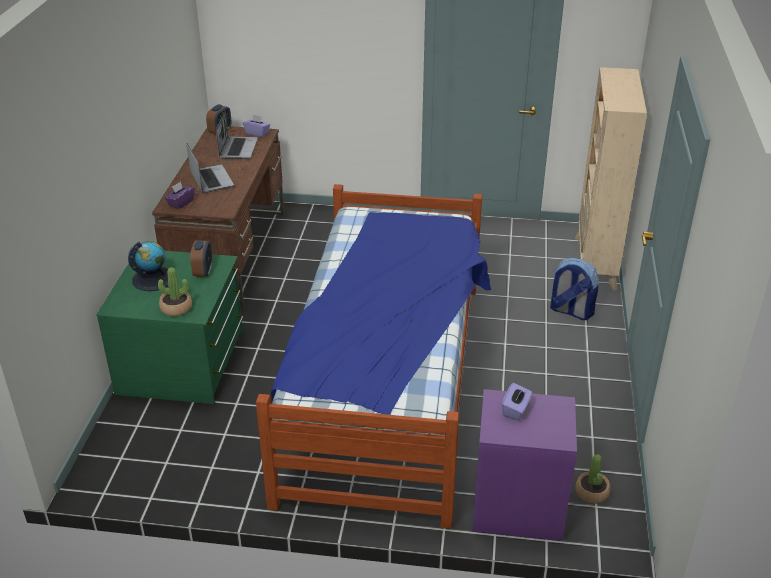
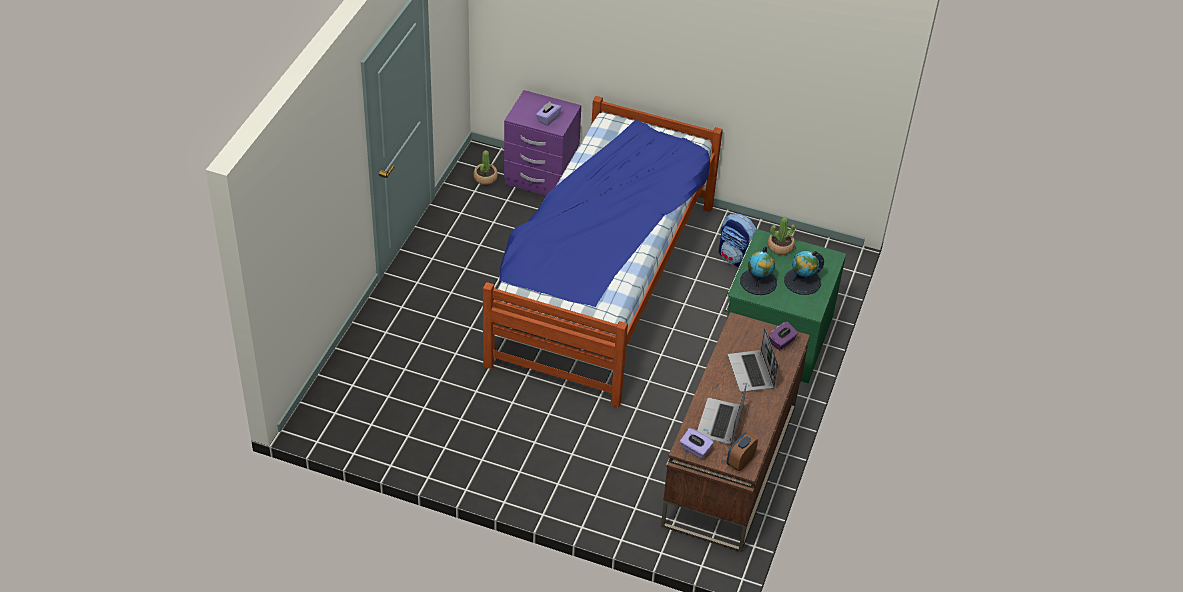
camera: 170 degrees left, 10 degrees up
alarm clock [190,240,212,277] -> globe [740,246,777,295]
backpack [550,258,599,320] -> backpack moved to [719,214,757,268]
beige bookcase [574,67,647,290] -> none

